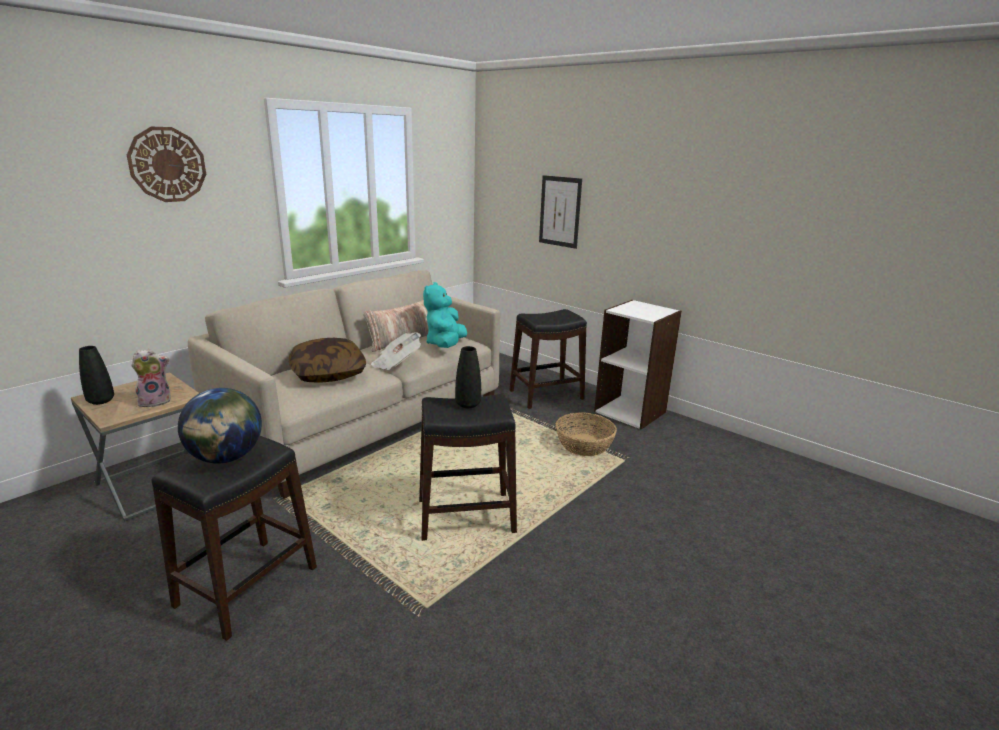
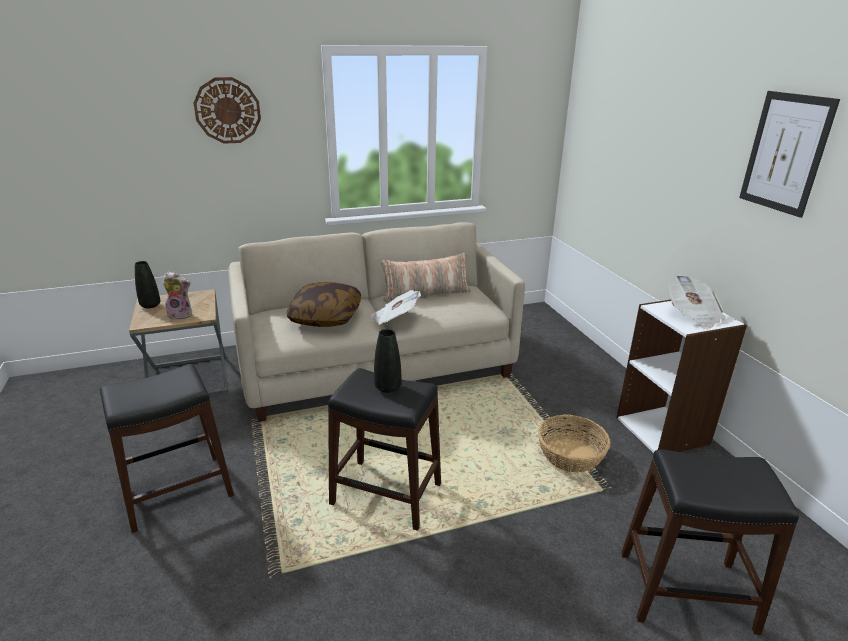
camera: 30 degrees right, 5 degrees up
globe [178,388,262,464] -> none
turquoise plush toy [423,282,467,348] -> none
black stool [509,309,587,409] -> black stool moved to [621,449,799,635]
picture [539,175,582,249] -> picture moved to [739,91,840,218]
none -> newspaper [668,274,726,330]

